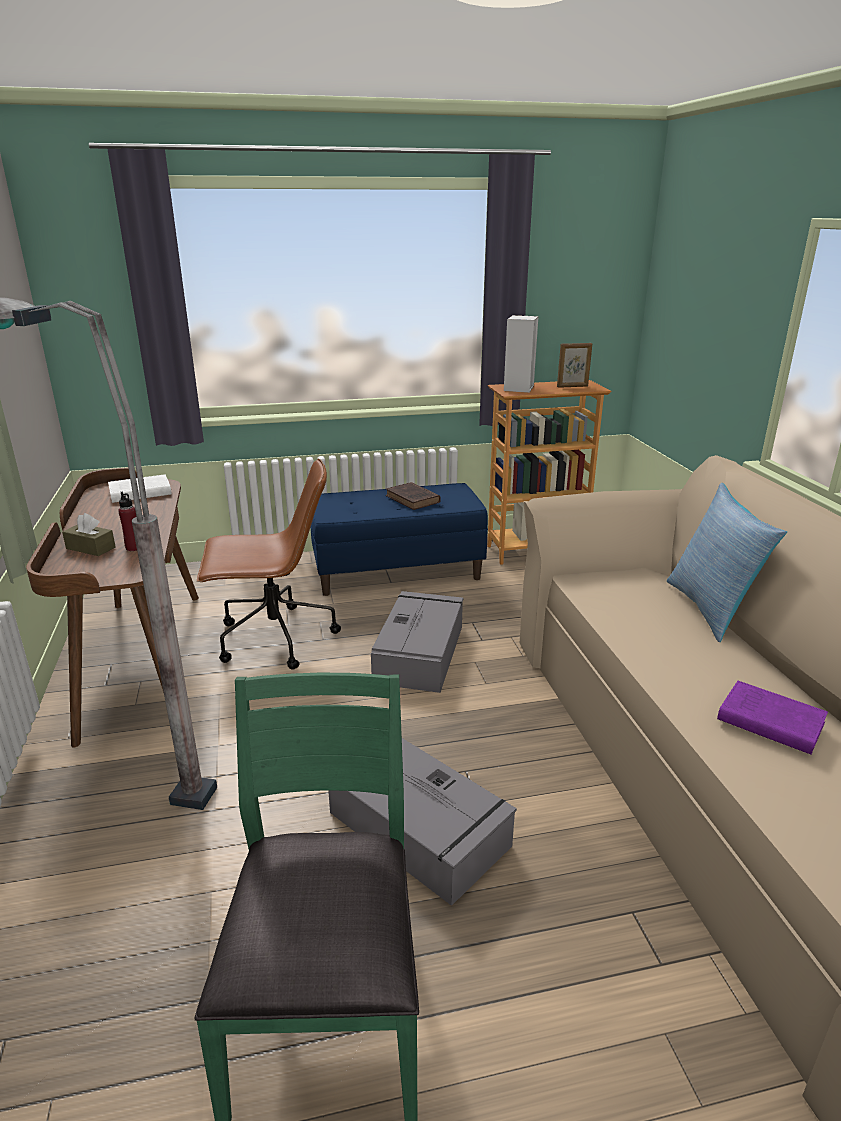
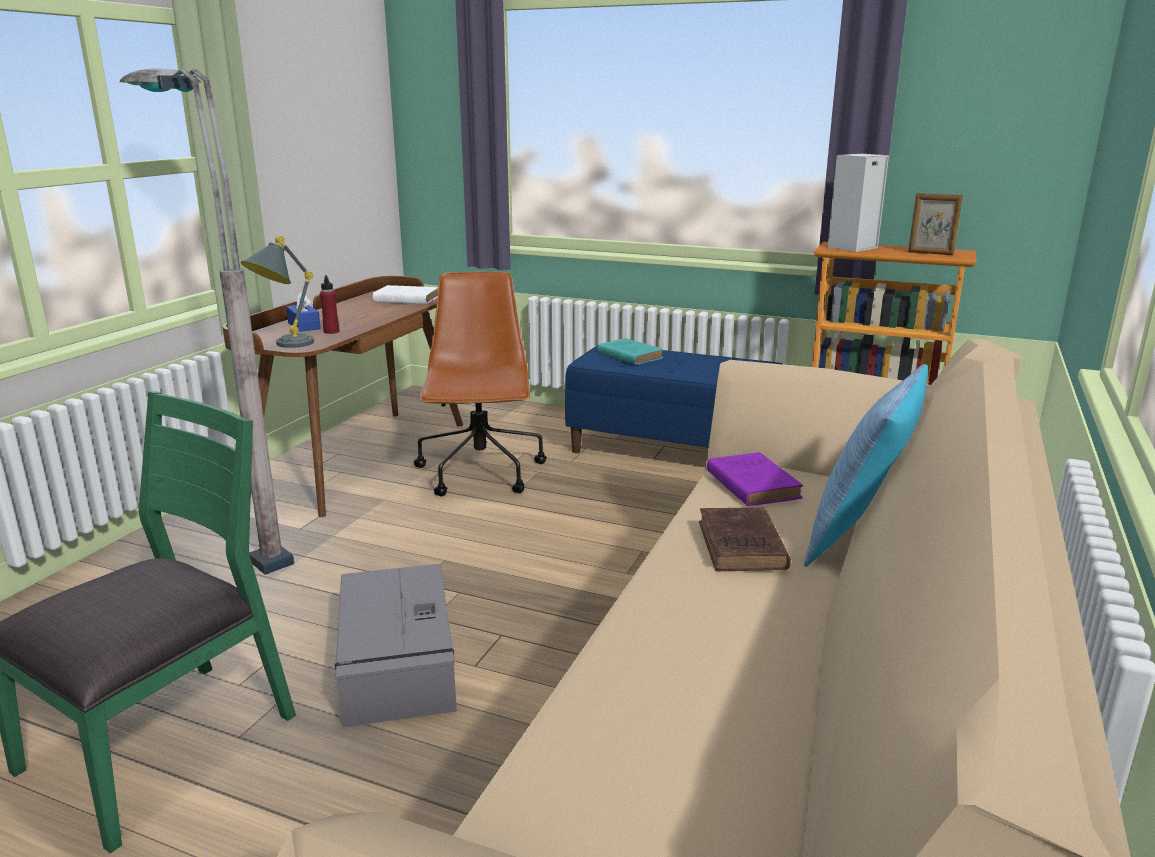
camera: 35 degrees right, 5 degrees down
brown tissue box [62,513,116,556] -> blue tissue box [286,293,321,332]
brown office chair [197,459,341,670] -> brown office chair turned 120 degrees counterclockwise [414,272,547,496]
grey storage box [371,591,463,693] -> none
brown book [386,482,441,510] -> brown book moved to [699,507,791,571]
purple book [717,681,828,754] -> purple book moved to [707,452,803,506]
none -> grey table lamp [241,236,314,348]
none -> turquoise book [597,338,663,365]

